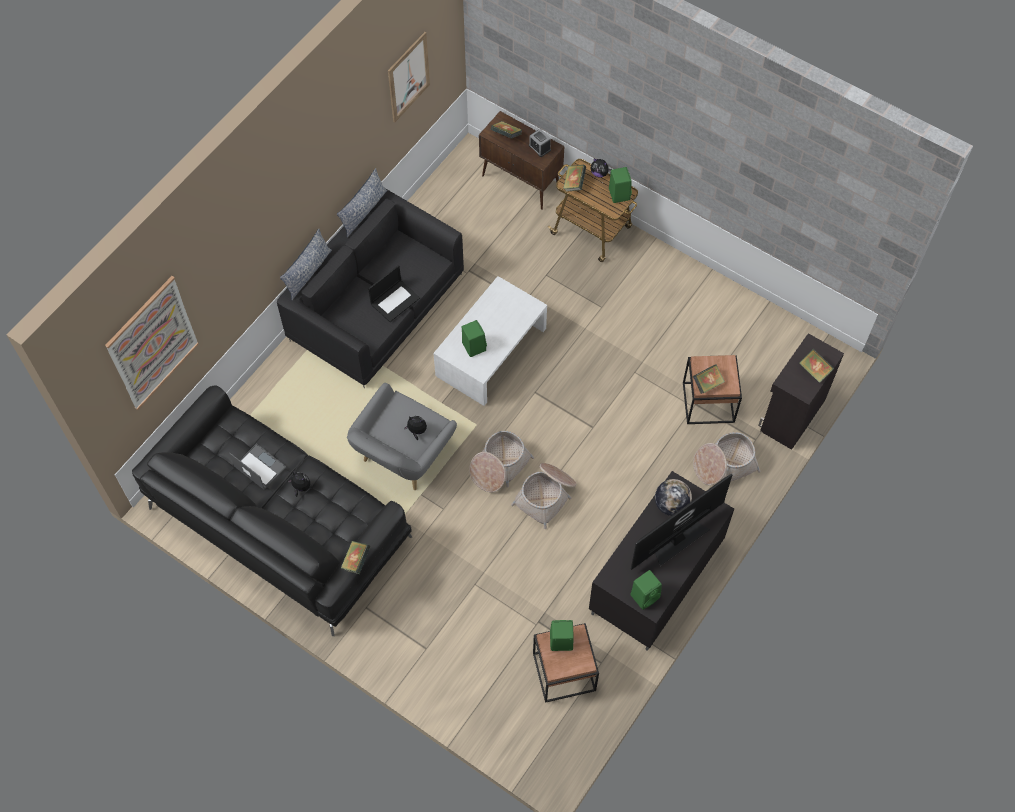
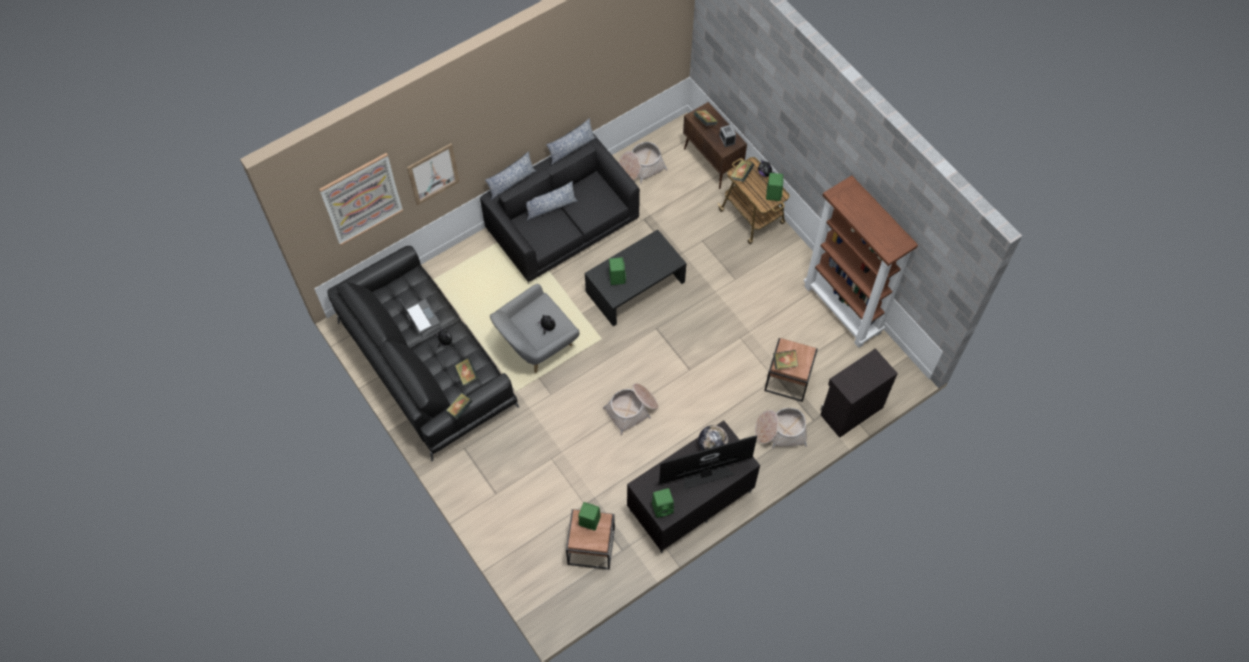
camera: 20 degrees right, 0 degrees up
laptop [368,265,420,322] -> none
picture [388,32,430,123] -> picture moved to [407,143,460,206]
white coffee table [433,276,547,406] -> black coffee table [585,229,687,326]
basket [469,431,534,492] -> basket moved to [618,142,668,183]
book [799,349,834,383] -> book moved to [455,358,478,386]
none -> pillow [526,181,577,221]
none -> brown bookcase [804,175,918,348]

